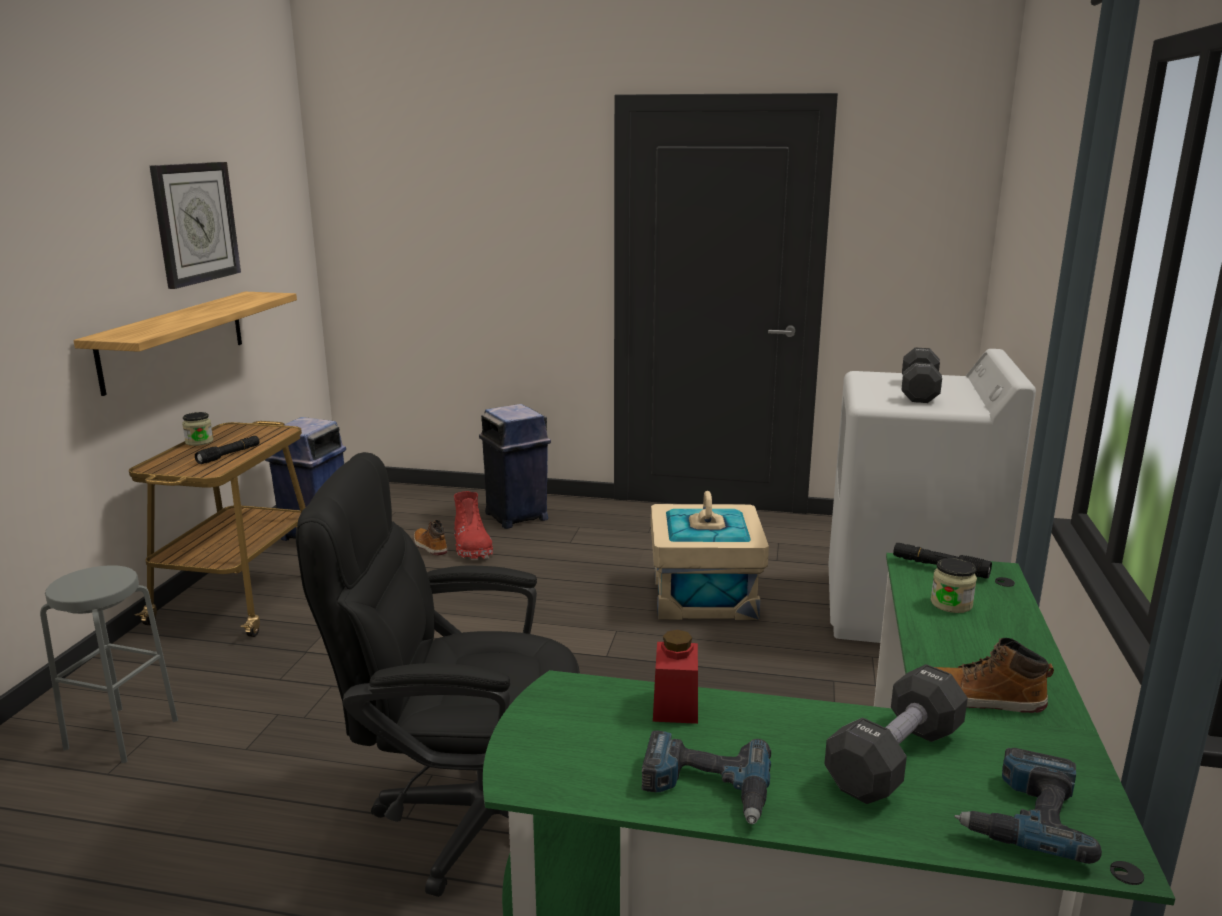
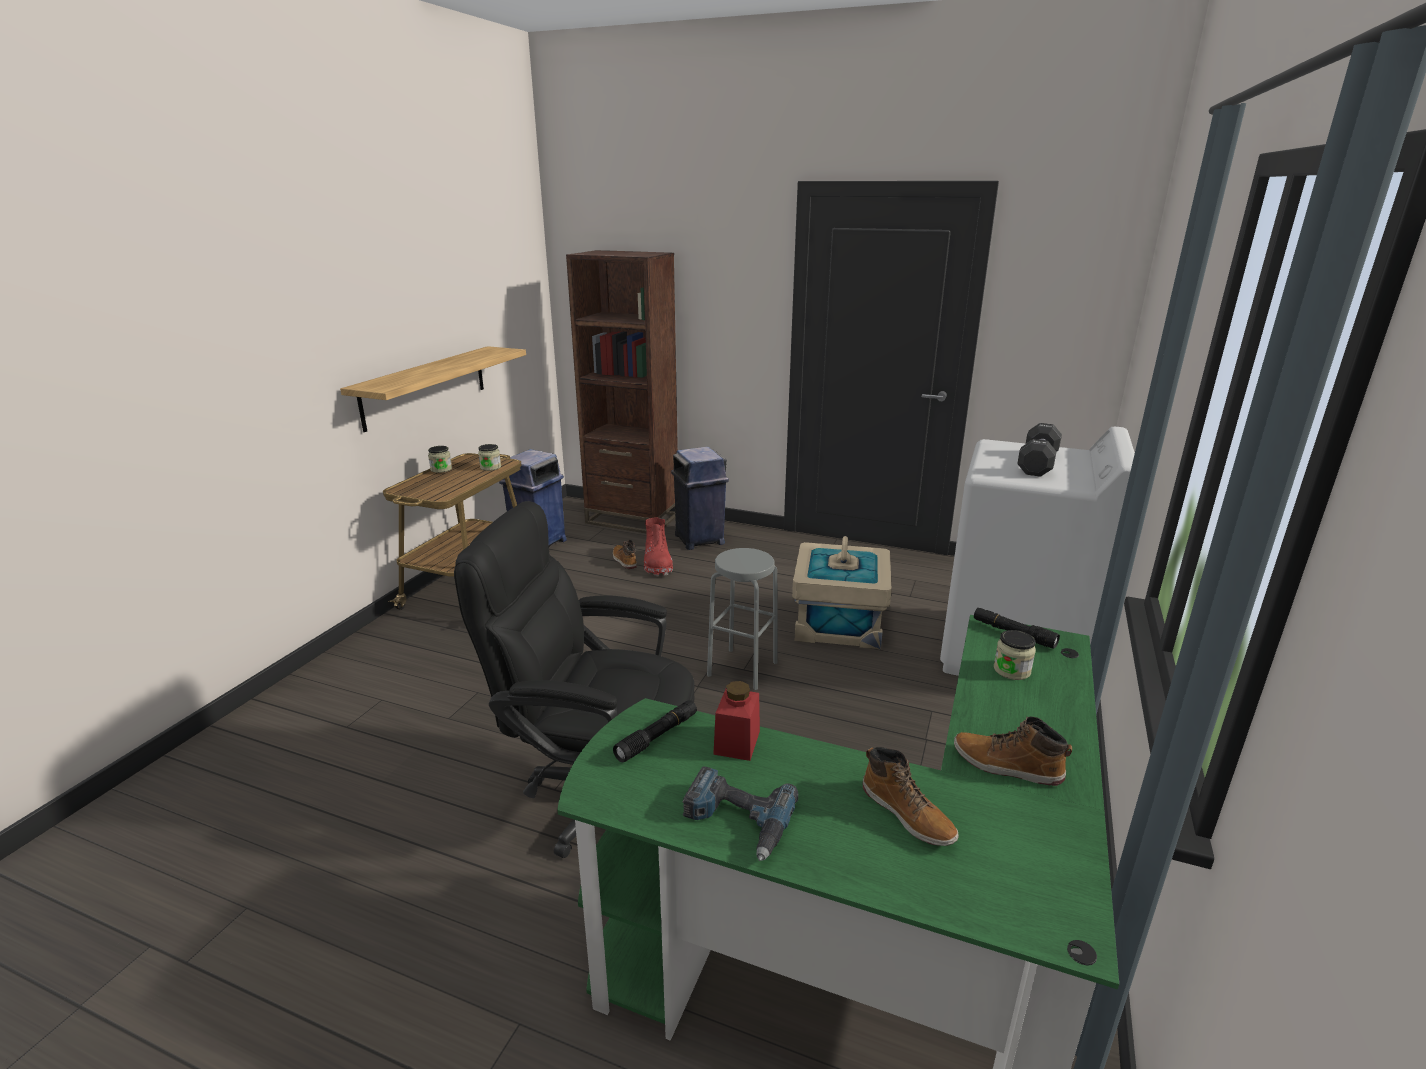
camera: 10 degrees right, 5 degrees up
grey stool [40,565,178,763] -> grey stool moved to [707,548,778,690]
wall clock [150,162,241,289] -> none
black flashlight [195,436,260,464] -> black flashlight moved to [613,700,697,762]
black dumbbell [824,664,968,804] -> boot [863,747,959,846]
power drill [955,748,1102,864] -> none
none -> jar [478,444,501,471]
none -> brown bookcase [566,250,678,534]

